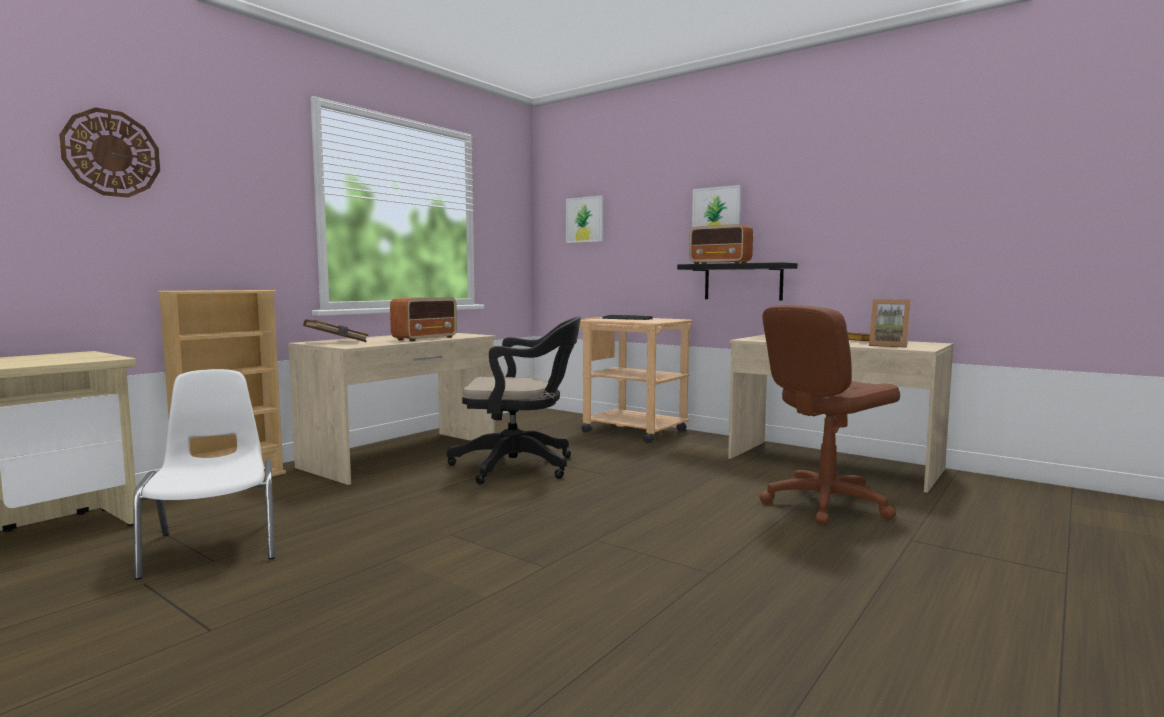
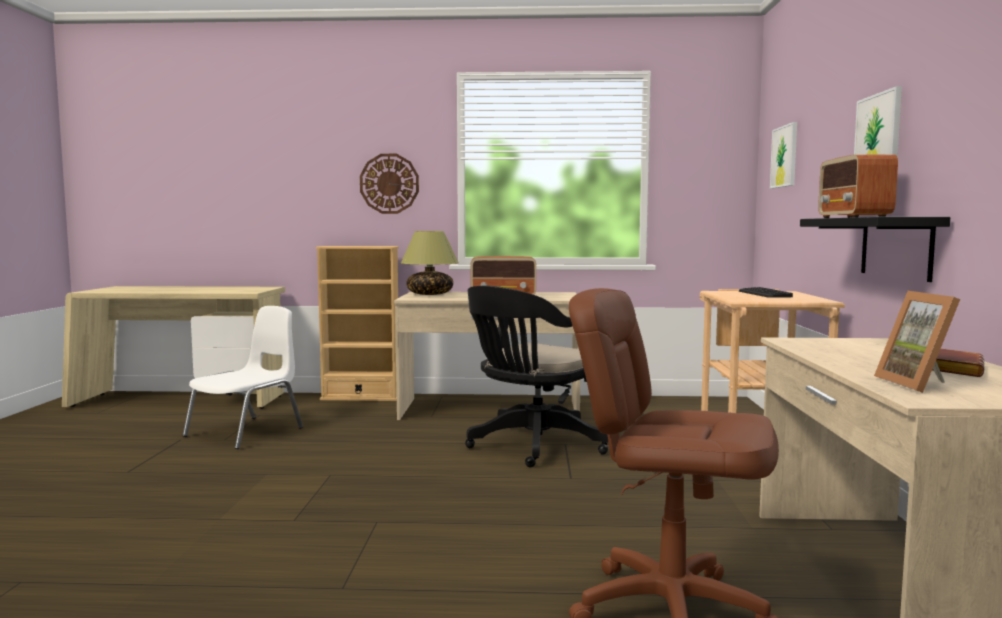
camera: 55 degrees right, 0 degrees up
wall clock [59,107,160,198] -> wall clock moved to [360,154,419,214]
brown book [303,319,369,342] -> table lamp [401,231,459,295]
black office chair [447,317,581,484] -> black office chair turned 75 degrees clockwise [465,285,608,467]

